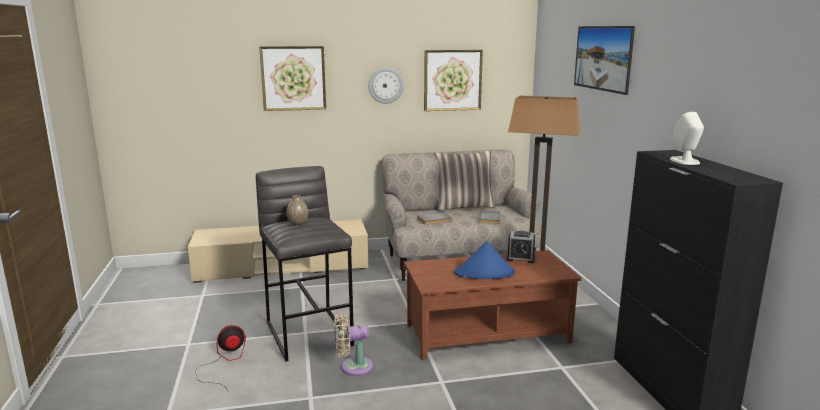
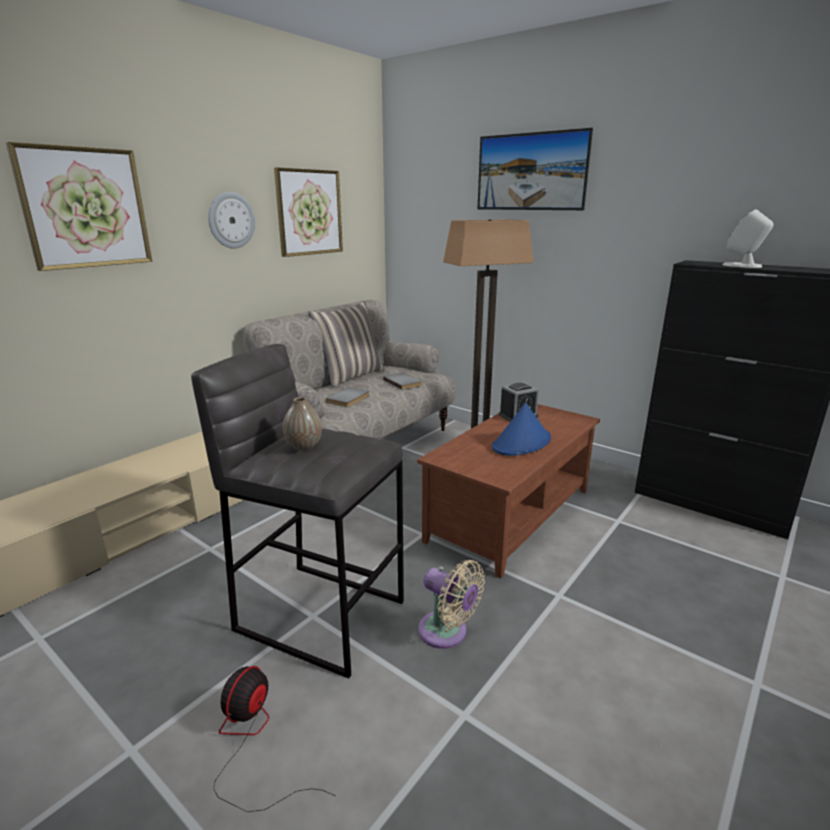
camera: 40 degrees left, 5 degrees up
beige fan [334,313,373,376] -> beige fan turned 90 degrees counterclockwise [418,560,485,649]

